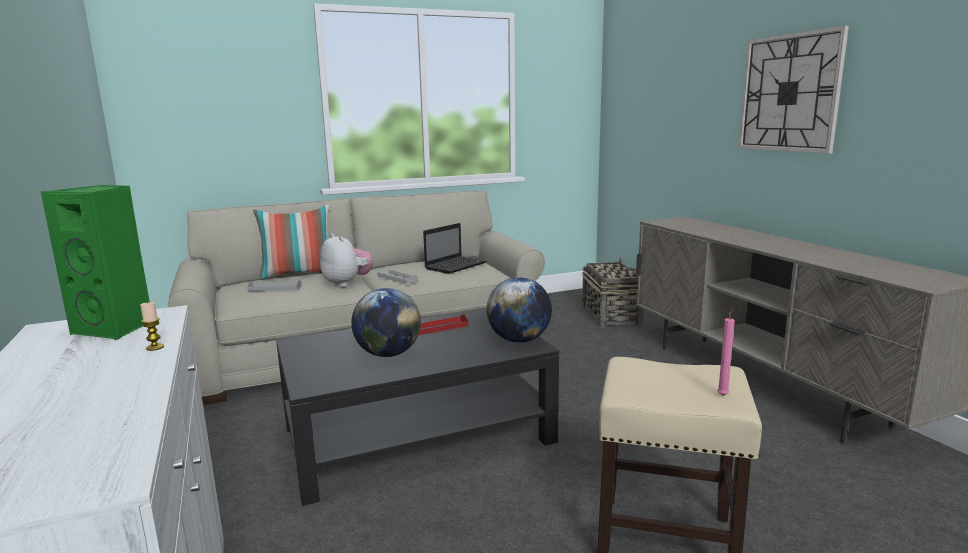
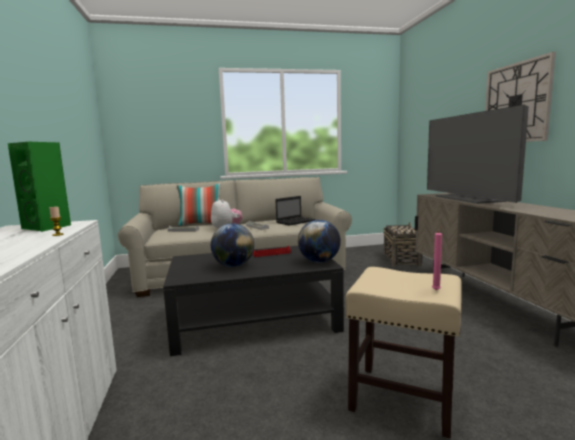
camera: 10 degrees right, 5 degrees down
none -> television [427,105,529,204]

